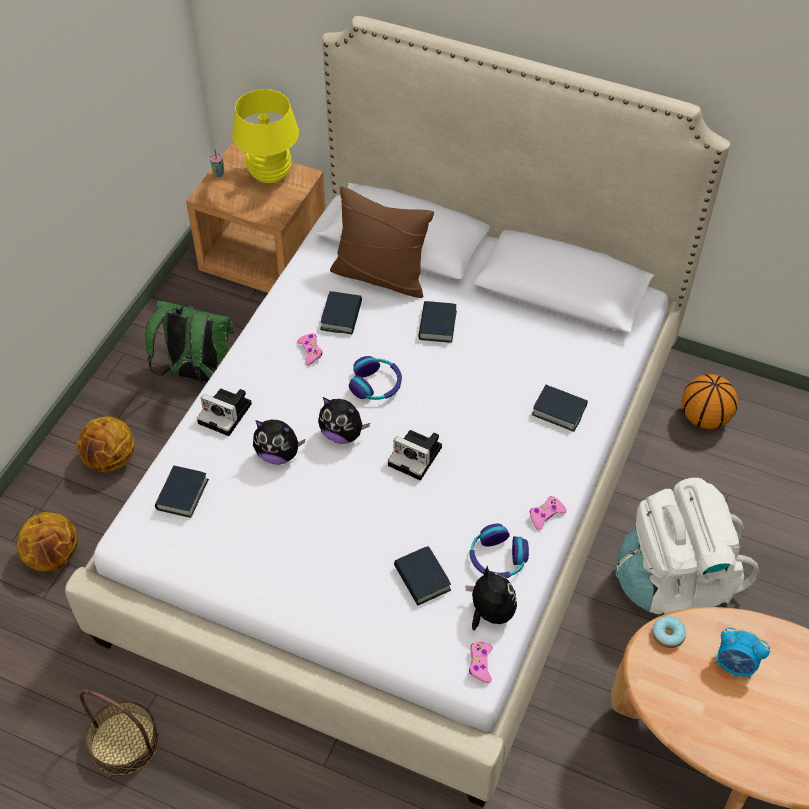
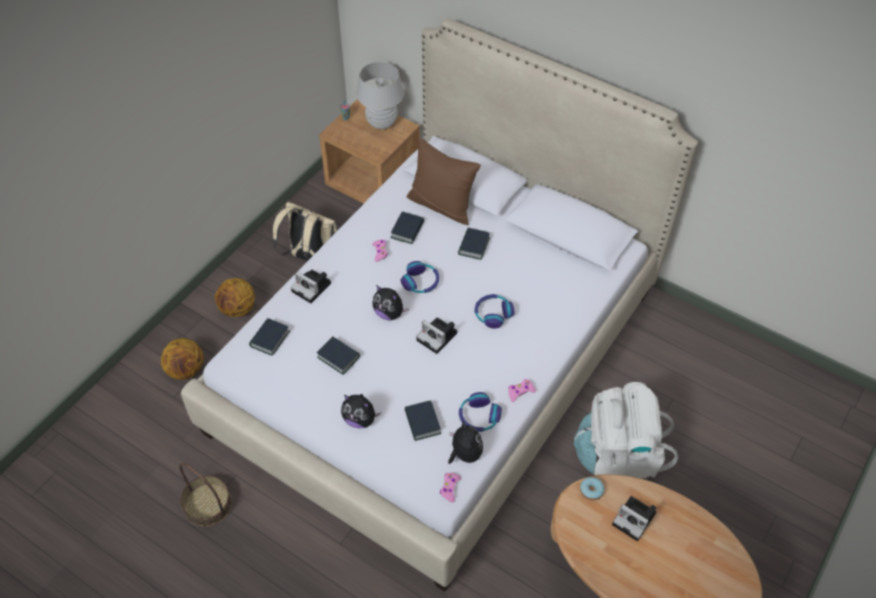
camera: 10 degrees right, 0 degrees up
green backpack [145,300,235,384] -> beige backpack [273,202,338,262]
yellow table lamp [232,89,299,183] -> white table lamp [356,62,404,129]
plush toy [253,420,305,464] -> plush toy moved to [341,394,381,428]
book [532,385,588,432] -> book moved to [317,337,360,375]
basketball [681,374,738,429] -> none
alarm clock [715,628,770,678] -> camera [612,496,656,541]
none -> headphones [475,294,514,329]

